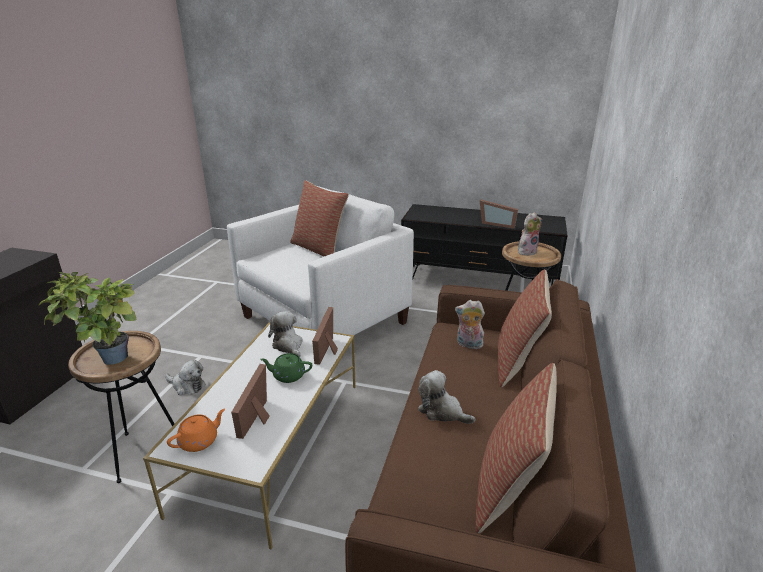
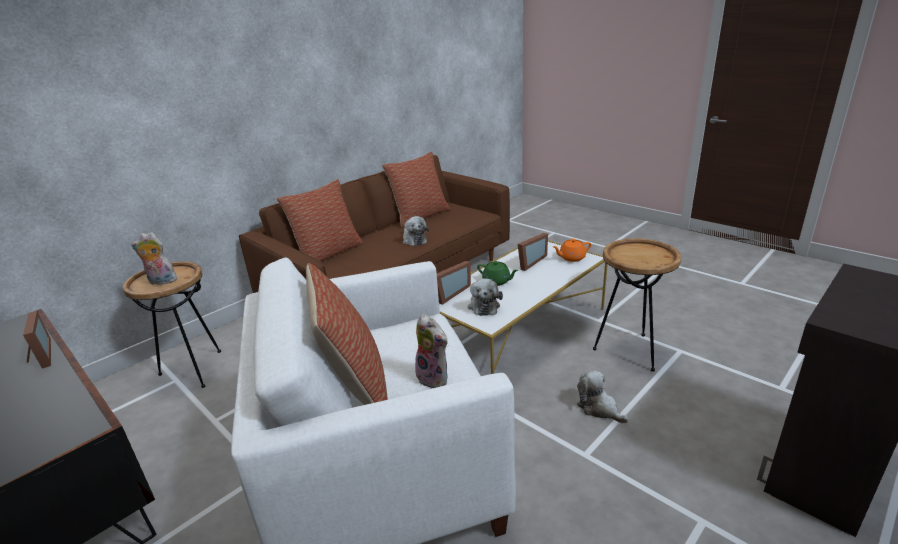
camera: 150 degrees left, 0 degrees up
potted plant [39,272,137,365] -> none
plush toy [455,300,485,349] -> plush toy moved to [415,314,448,389]

